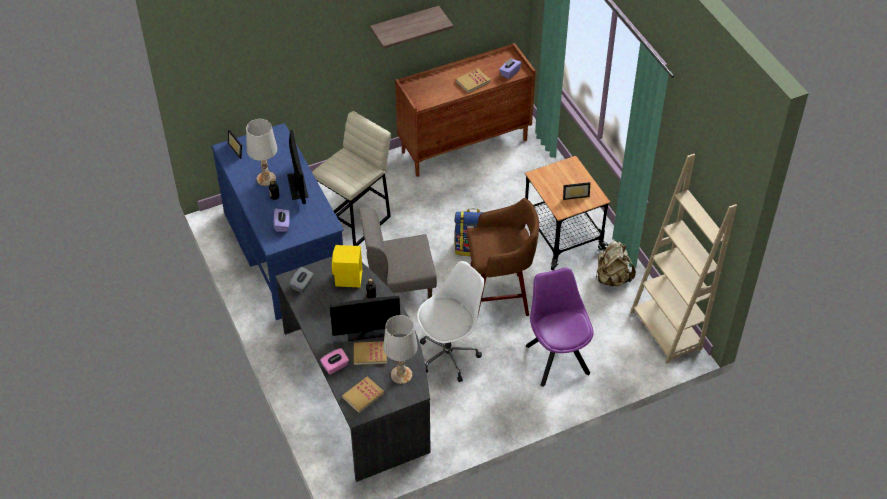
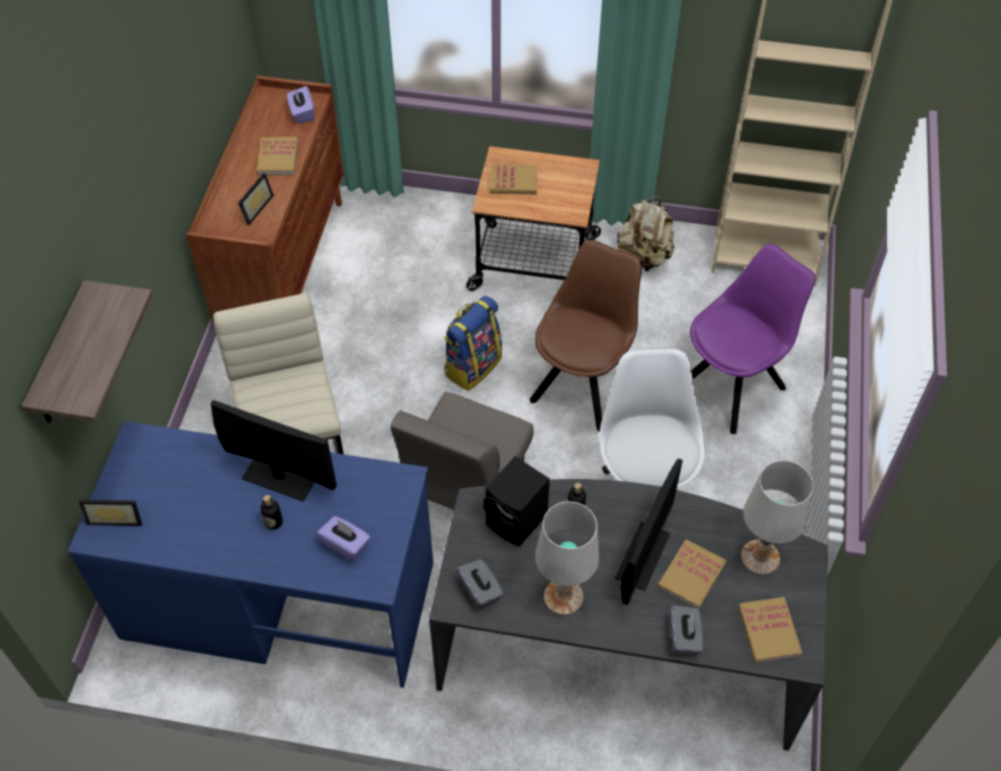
camera: 55 degrees left, 5 degrees up
white table lamp [246,119,277,186] -> white table lamp moved to [535,501,599,615]
pink tissue box [320,348,349,374] -> grey tissue box [670,605,704,655]
yellow speaker [332,245,362,287] -> black speaker [483,456,550,547]
shelf [370,6,453,49] -> shelf moved to [21,280,153,423]
brown stool [467,198,539,316] -> brown chair [530,240,642,431]
purple chair [525,267,593,387] -> purple chair turned 120 degrees clockwise [690,244,815,434]
picture frame [563,182,590,200] -> picture frame moved to [238,173,274,225]
none -> book [490,165,537,194]

